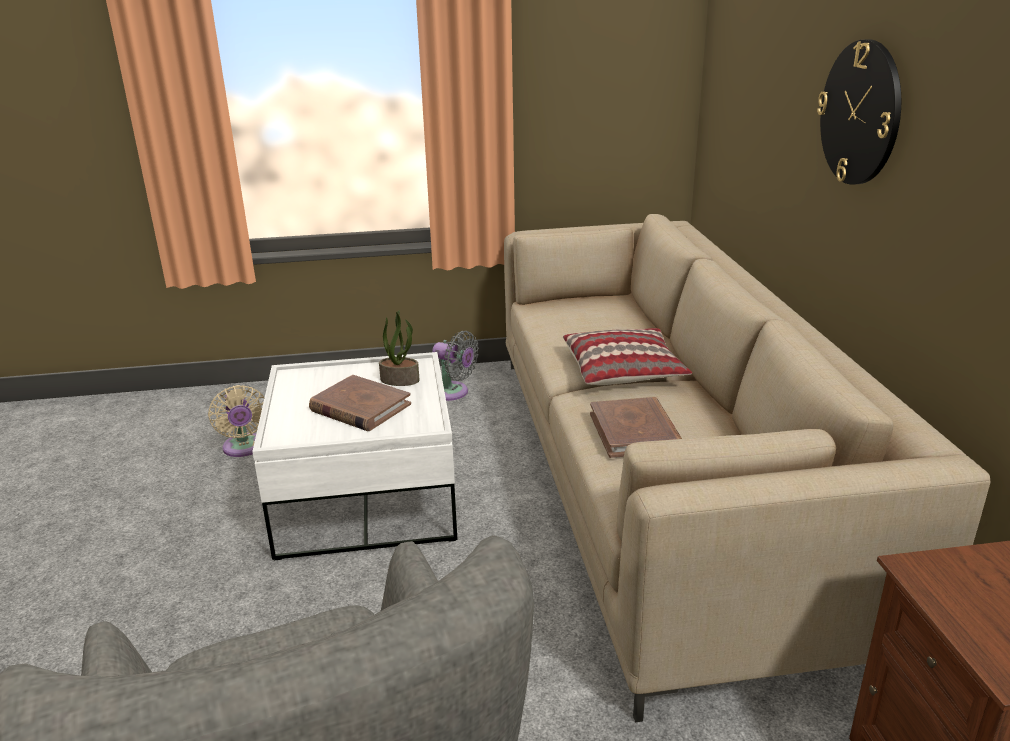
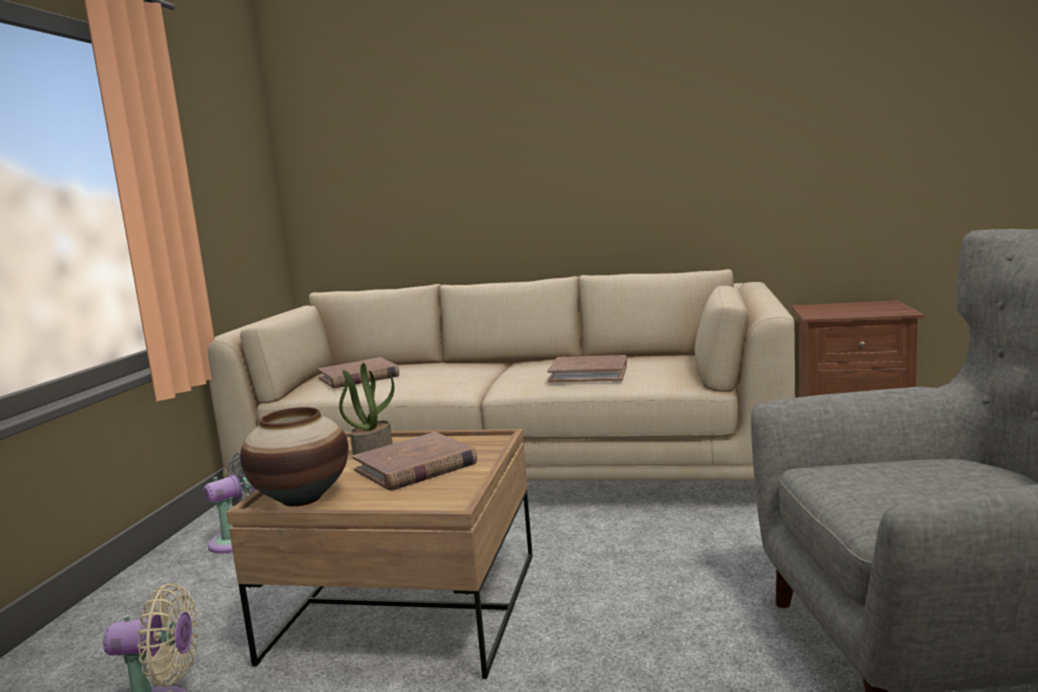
camera: 70 degrees left, 15 degrees down
white coffee table [252,352,457,560] -> brown coffee table [226,429,533,679]
pillow [563,328,692,385] -> none
wall clock [817,39,901,185] -> none
none -> vase [240,407,348,507]
none -> brown book [318,357,399,388]

